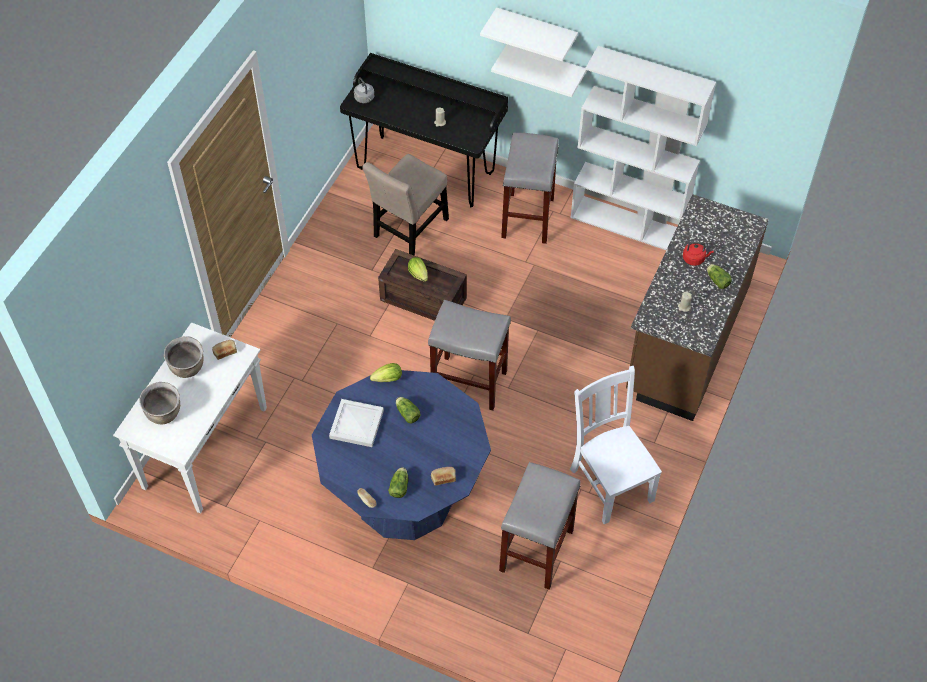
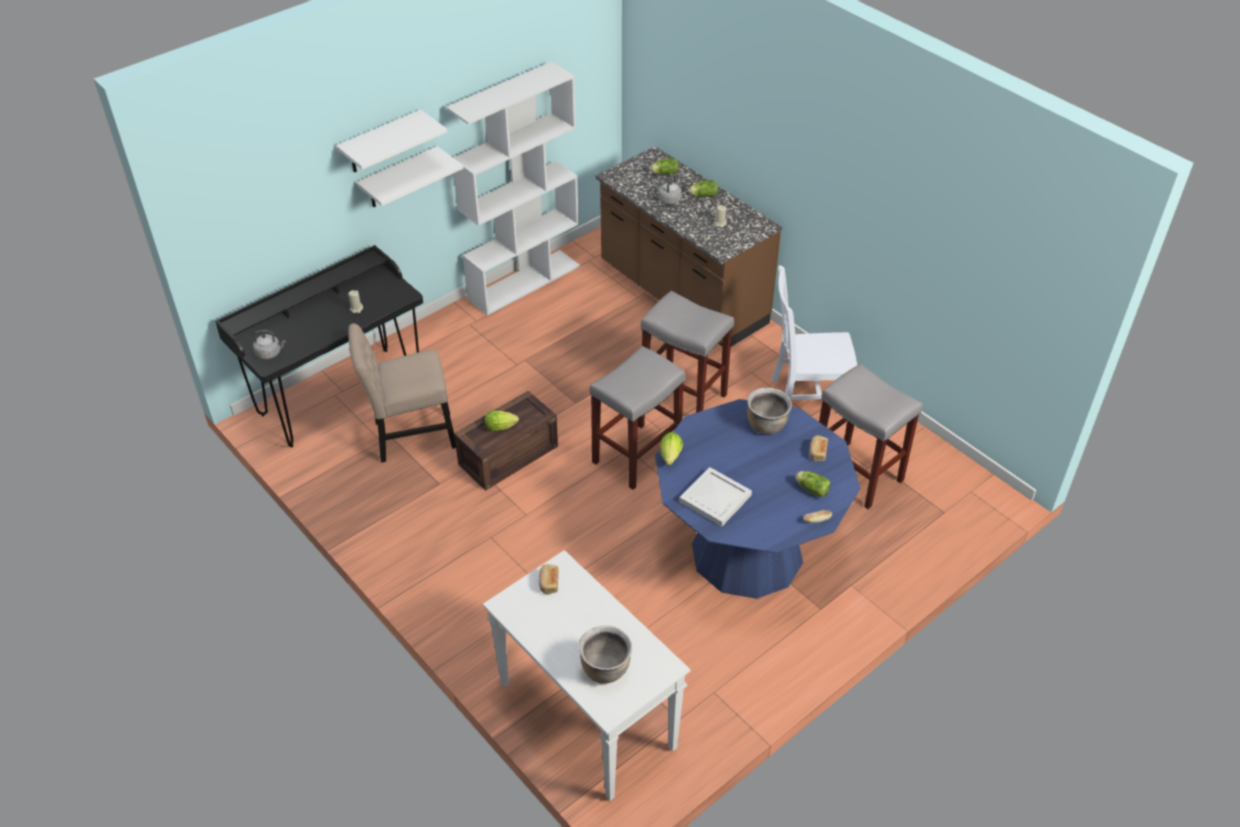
camera: 65 degrees left, 10 degrees down
brown cooking pot [164,336,204,378] -> brown cooking pot moved to [747,388,792,434]
beige chair [362,154,449,256] -> beige chair turned 105 degrees clockwise [348,323,456,463]
lettuce [396,397,420,424] -> lettuce moved to [650,158,679,175]
grey stool [501,132,559,244] -> grey stool moved to [641,291,734,413]
red kettle [683,242,714,266] -> grey kettle [659,174,682,204]

